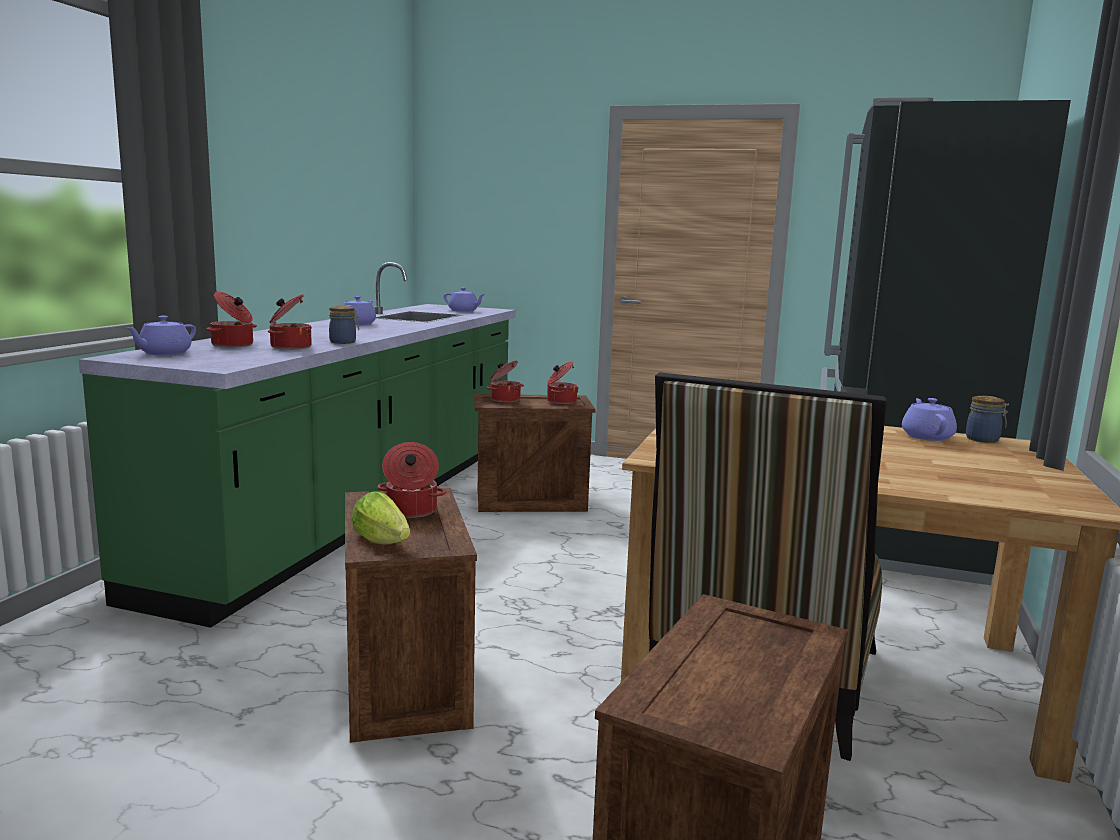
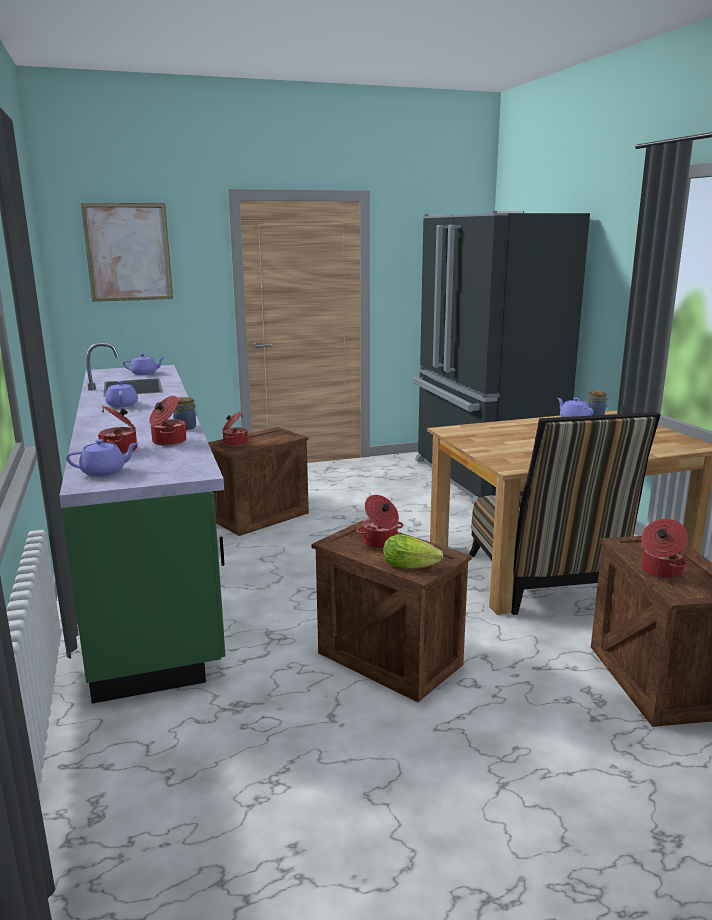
camera: 35 degrees left, 5 degrees up
purple teapot [125,316,196,355] -> purple teapot turned 105 degrees counterclockwise [66,439,138,477]
cooking pot [547,361,578,404] -> cooking pot moved to [642,519,688,579]
none -> picture [81,203,173,302]

